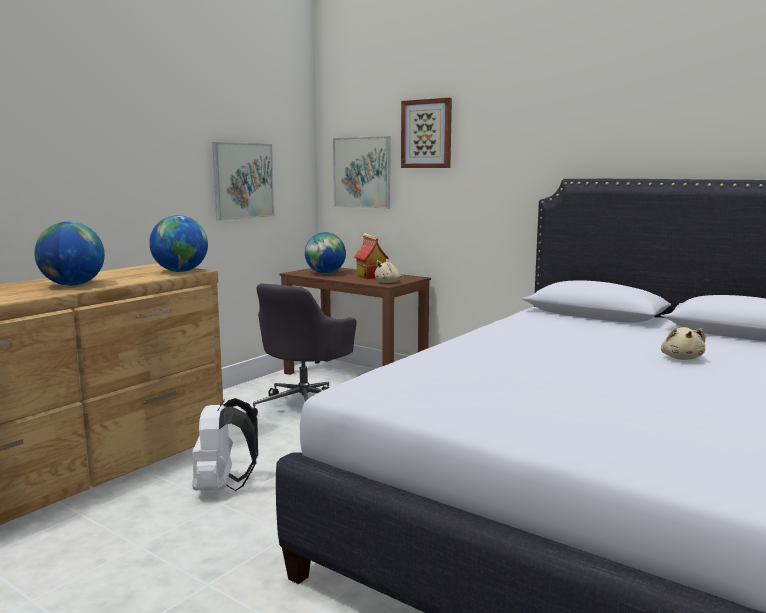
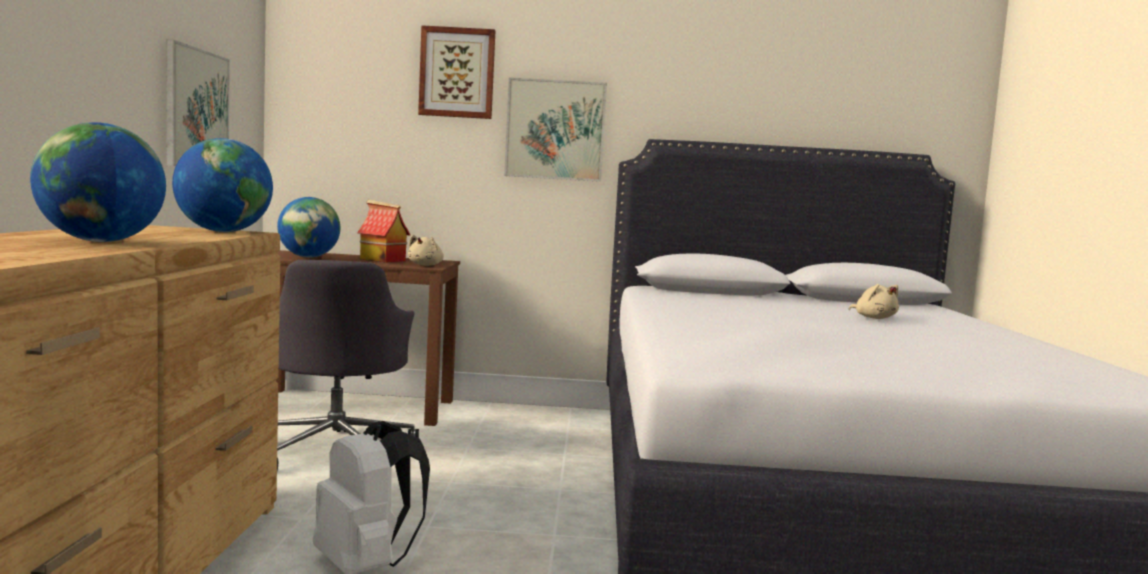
camera: 35 degrees left, 5 degrees down
picture [333,136,390,209] -> picture moved to [504,77,607,182]

